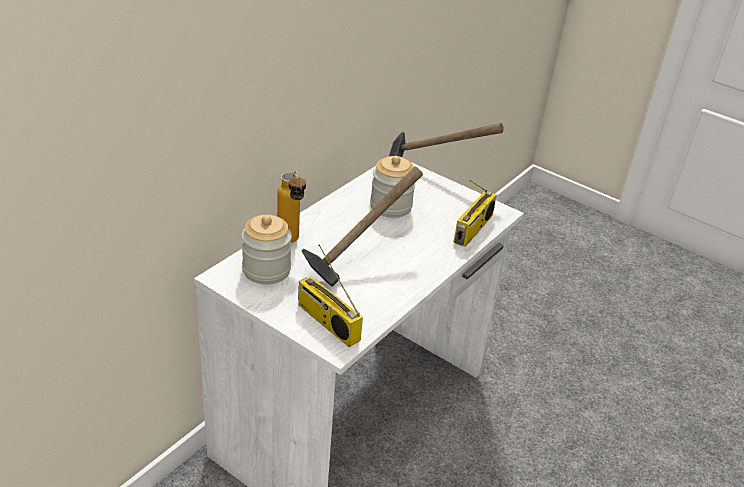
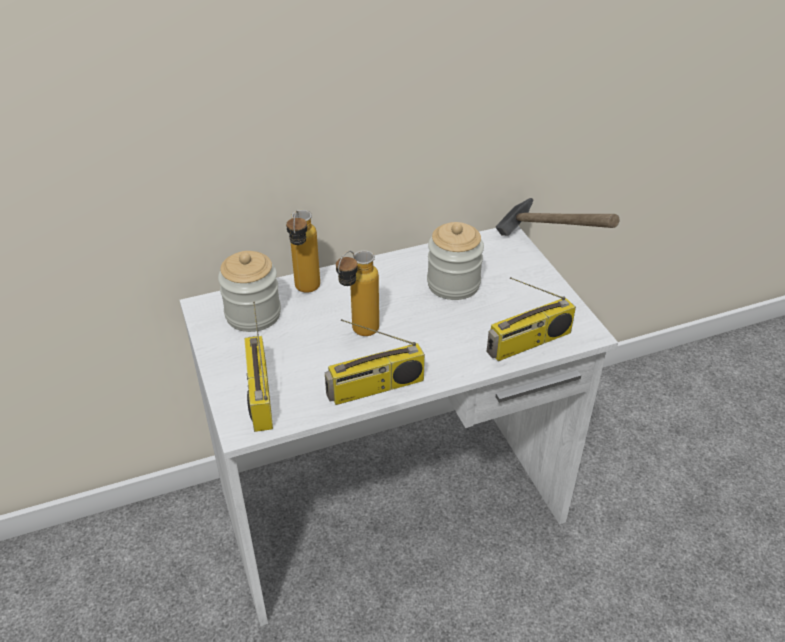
camera: 35 degrees right, 5 degrees up
hammer [301,167,423,286] -> bottle [336,250,379,336]
none -> radio [325,319,425,405]

